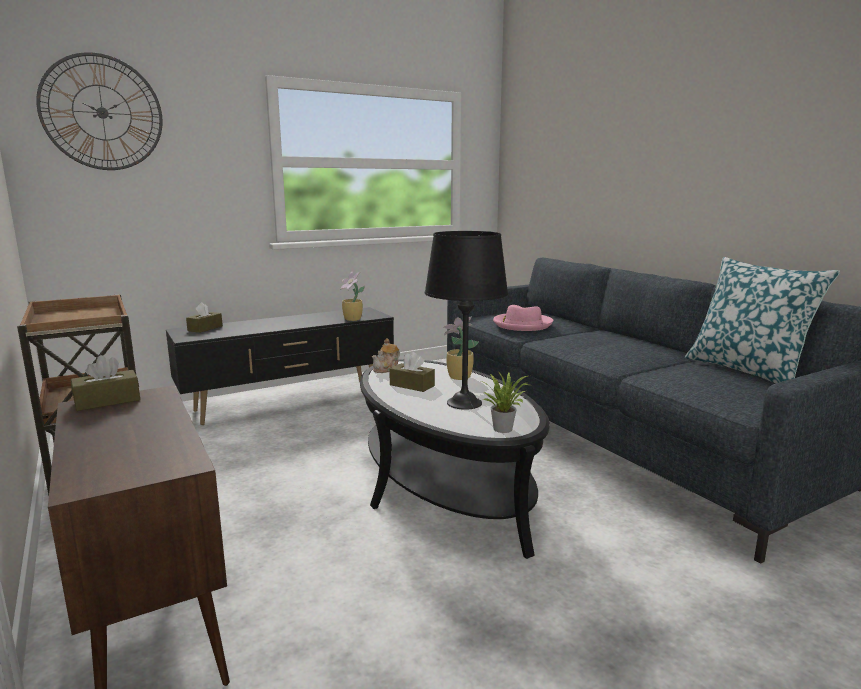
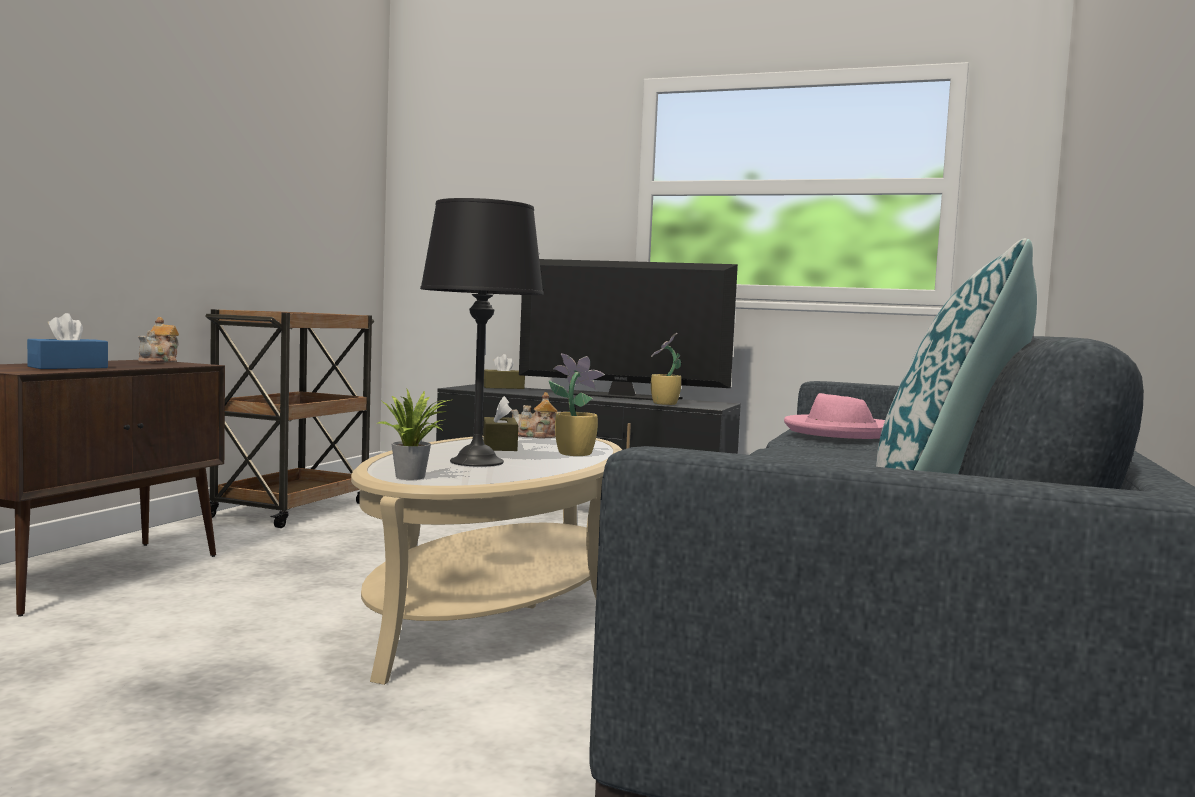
camera: 50 degrees right, 10 degrees down
wall clock [36,52,163,170] -> none
brown tissue box [71,355,140,411] -> teapot [138,317,179,363]
black coffee table [360,359,550,559] -> beige coffee table [351,437,622,685]
none -> blue tissue box [27,313,108,369]
none -> television [519,259,738,400]

